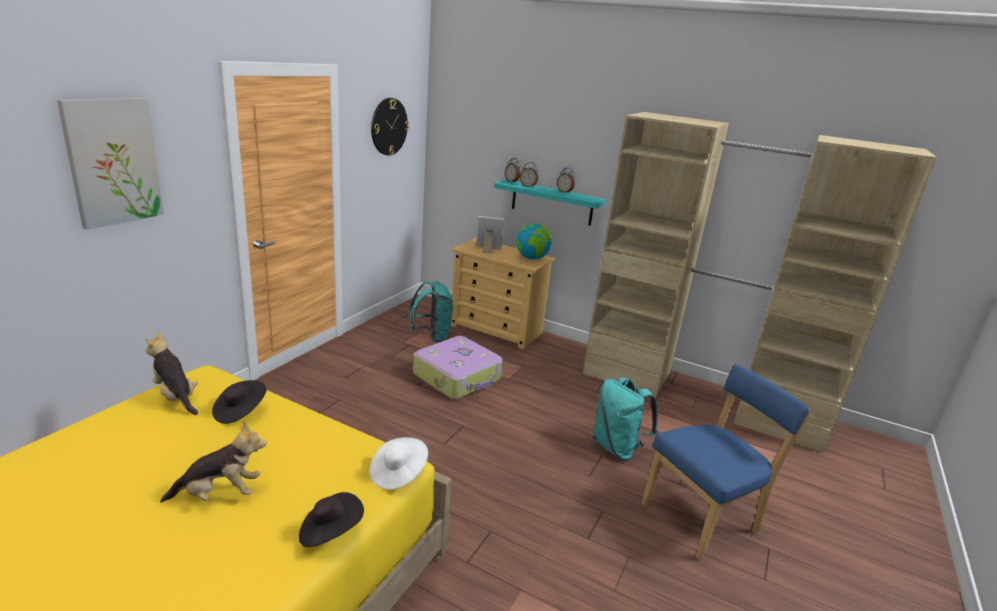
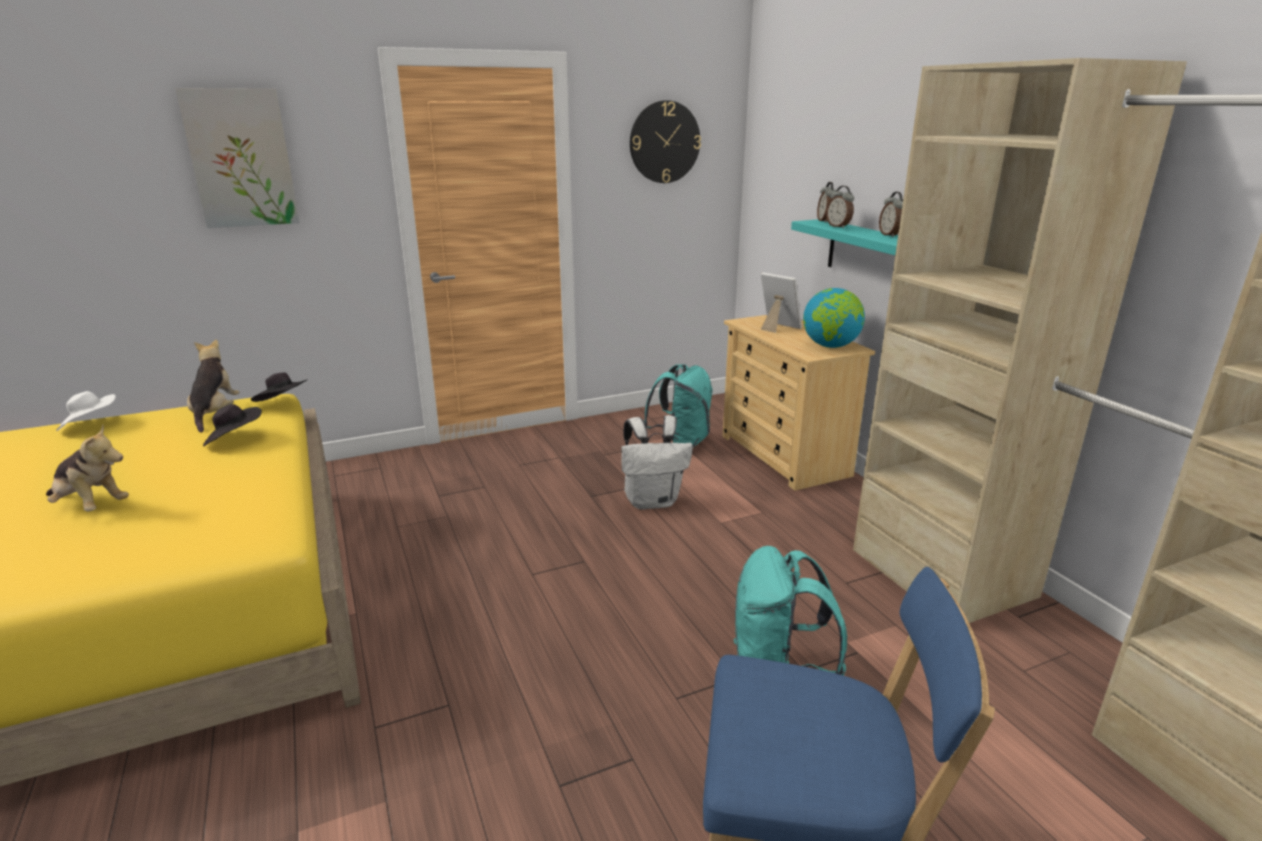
camera: 40 degrees right, 0 degrees up
black hat [299,492,364,547] -> black hat moved to [251,372,308,402]
white hat [369,437,428,490] -> white hat moved to [56,391,116,431]
suitcase [413,336,503,399] -> white backpack [621,415,693,510]

